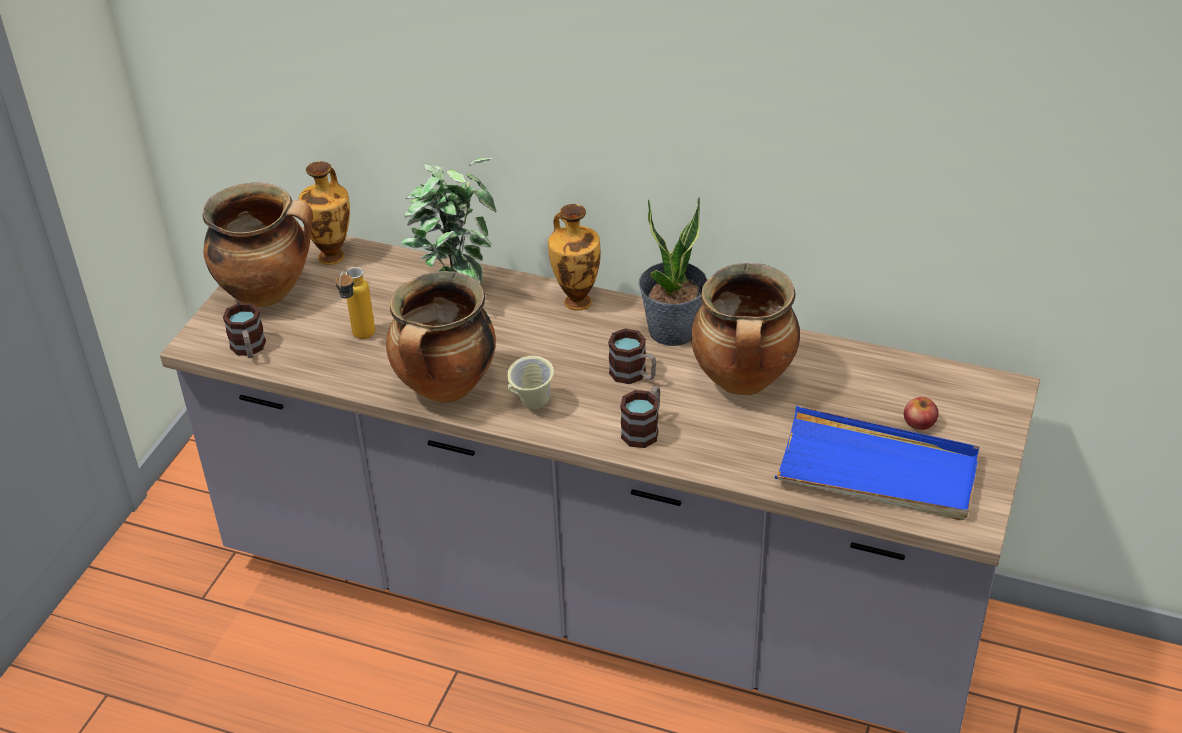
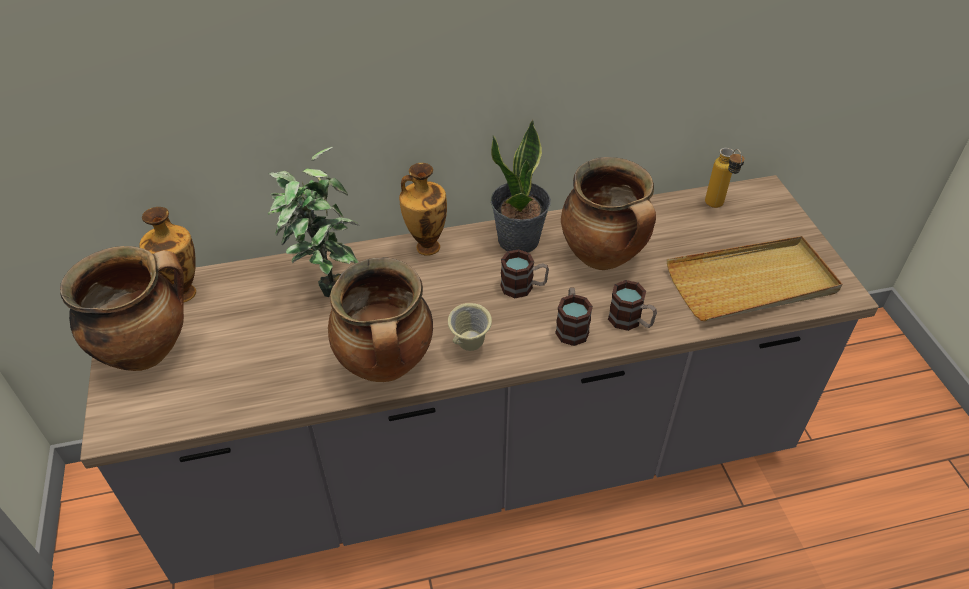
camera: 35 degrees left, 5 degrees up
mug [223,303,266,358] -> mug moved to [608,280,657,331]
bottle [336,267,375,339] -> bottle moved to [705,148,745,208]
blue tray [775,406,980,520] -> beige tray [667,236,842,321]
apple [904,397,939,430] -> none

